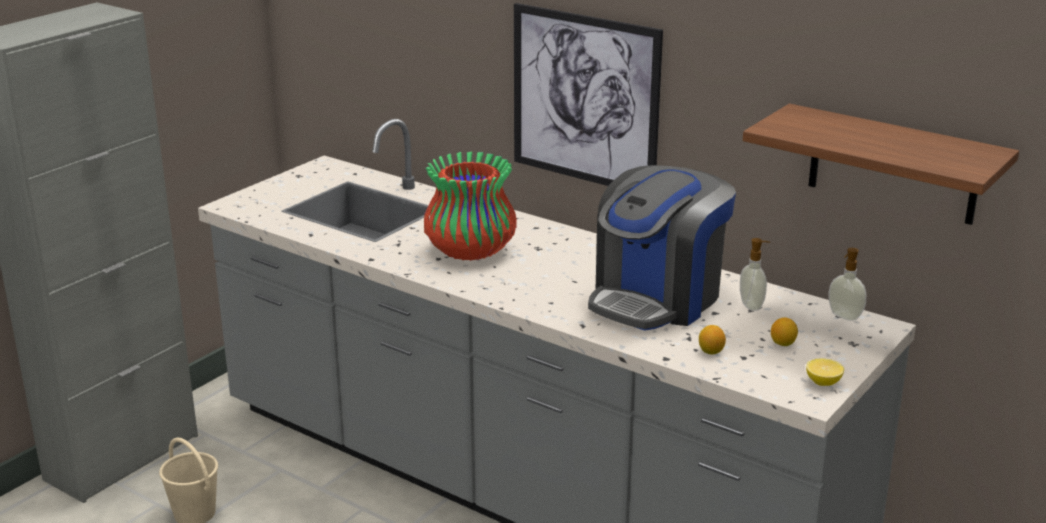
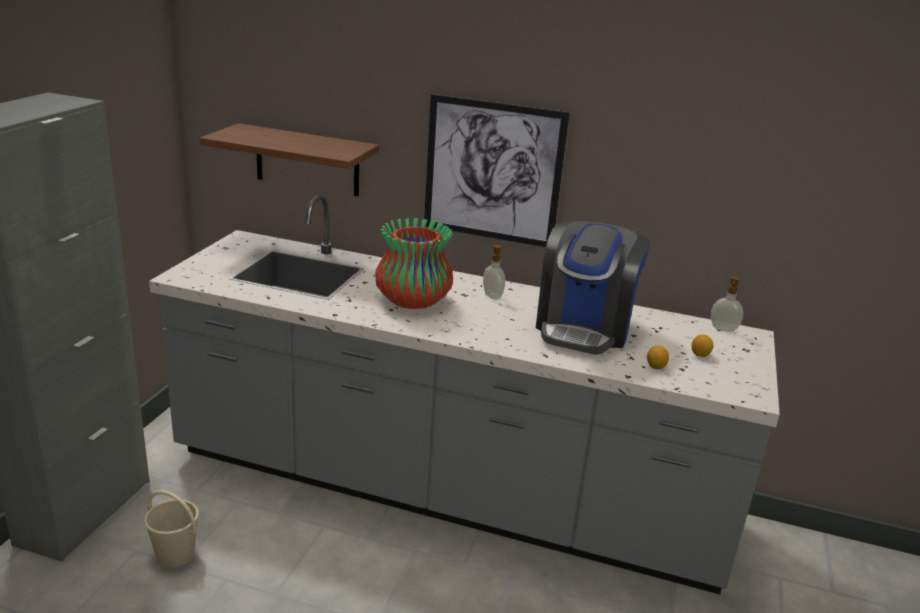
camera: 20 degrees left, 0 degrees up
soap dispenser [740,238,770,311] -> soap dispenser moved to [483,245,506,300]
shelf [743,104,1019,225] -> shelf moved to [199,123,379,196]
lemon [806,358,844,386] -> none

